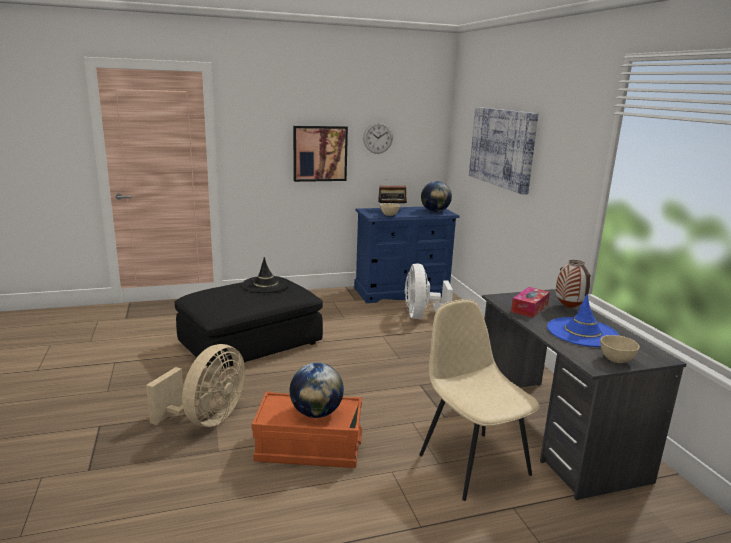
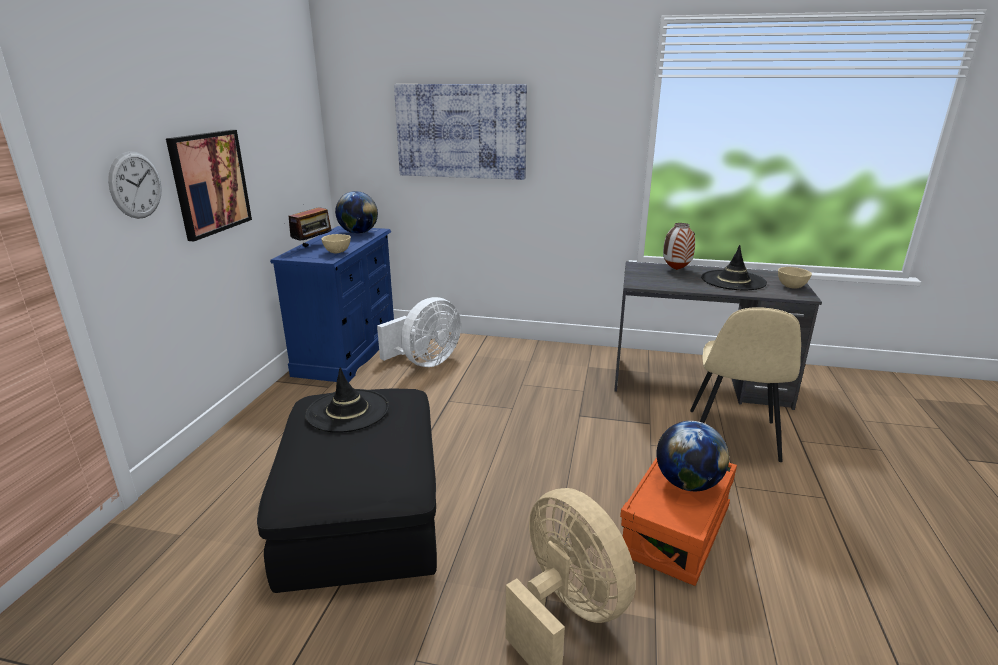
camera: 60 degrees left, 5 degrees up
wall clock [363,122,393,154] -> wall clock moved to [108,152,162,219]
white fan [405,263,453,319] -> white fan turned 75 degrees counterclockwise [377,297,461,367]
beige chair [419,299,539,501] -> beige chair turned 75 degrees counterclockwise [690,307,801,462]
tissue box [511,287,550,318] -> none
blue hat [547,294,619,347] -> black hat [701,245,767,290]

